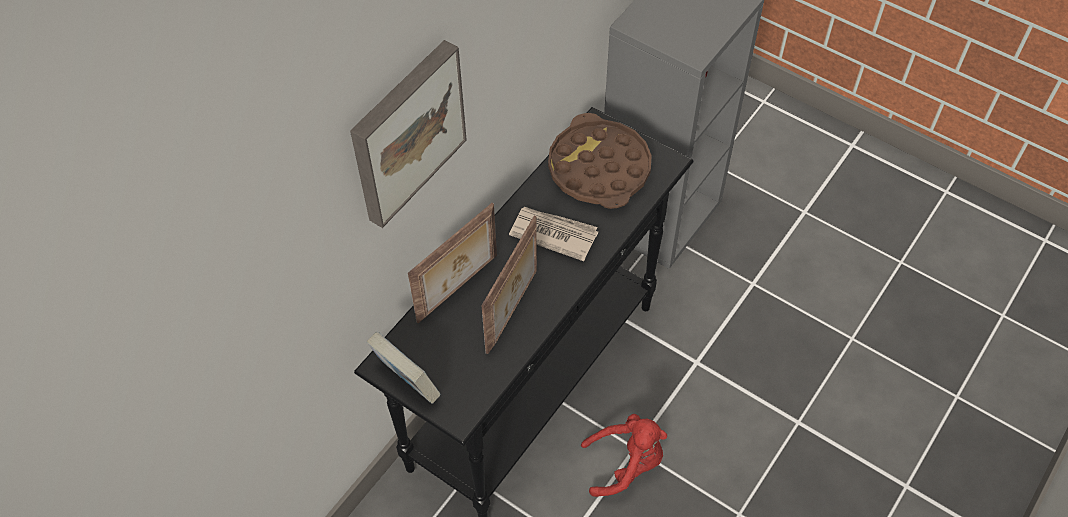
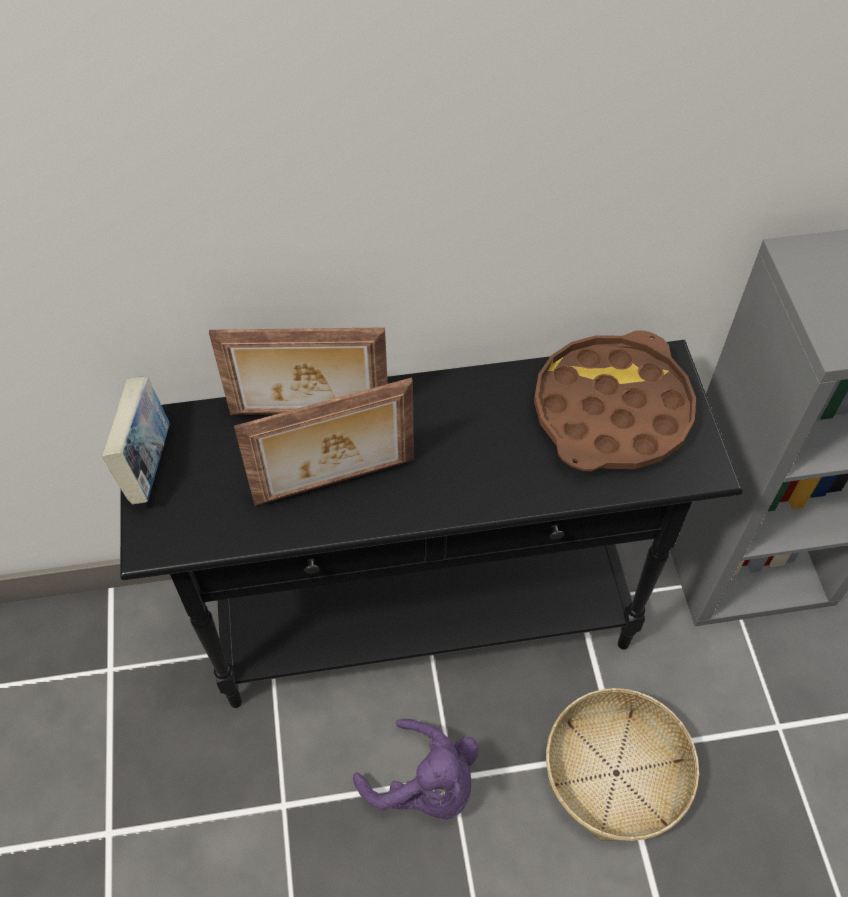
camera: 45 degrees right, 0 degrees up
picture [350,40,467,228] -> none
newspaper [509,207,598,261] -> none
red plush toy [581,414,667,497] -> purple plush toy [353,719,478,819]
none -> basket [546,688,699,841]

